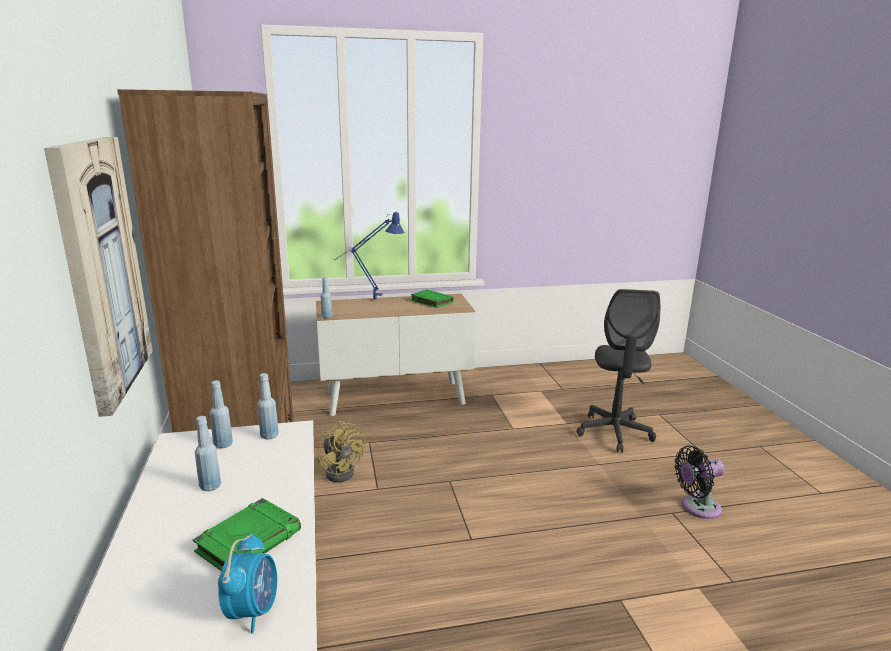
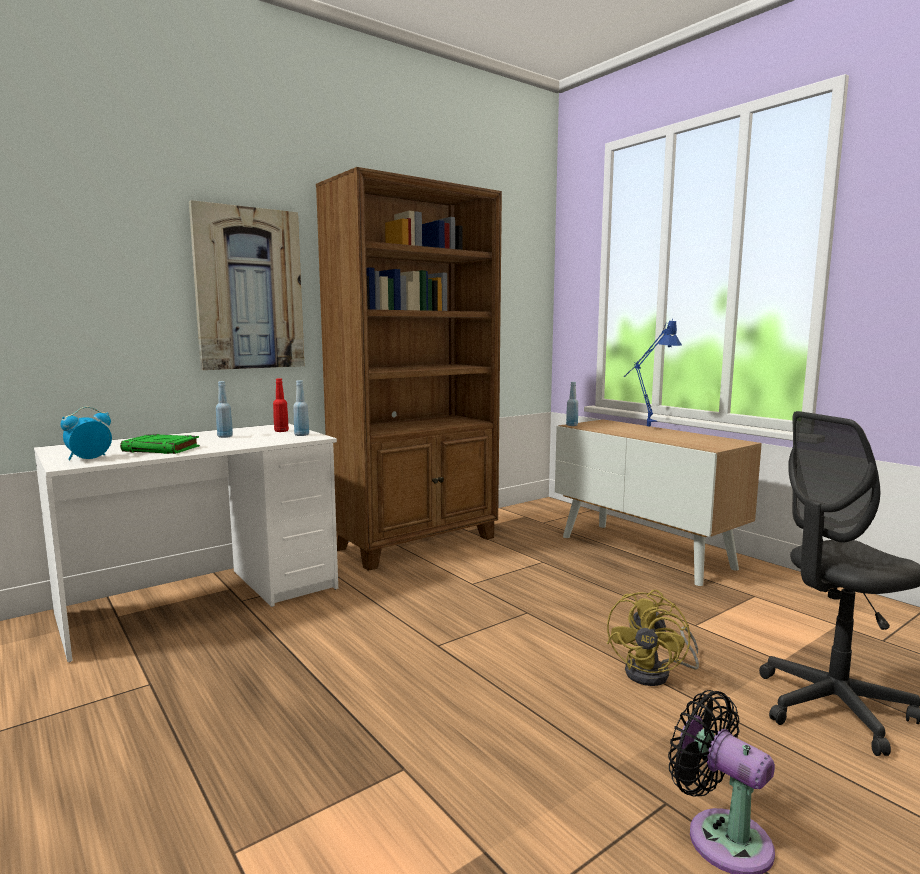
camera: 65 degrees right, 10 degrees down
blue bottle [210,380,233,448] -> red bottle [273,378,289,432]
alarm clock [218,533,277,634] -> alarm clock turned 150 degrees clockwise [60,407,112,460]
yellow fan [318,421,365,482] -> yellow fan moved to [607,590,699,686]
green book [411,290,454,308] -> none

